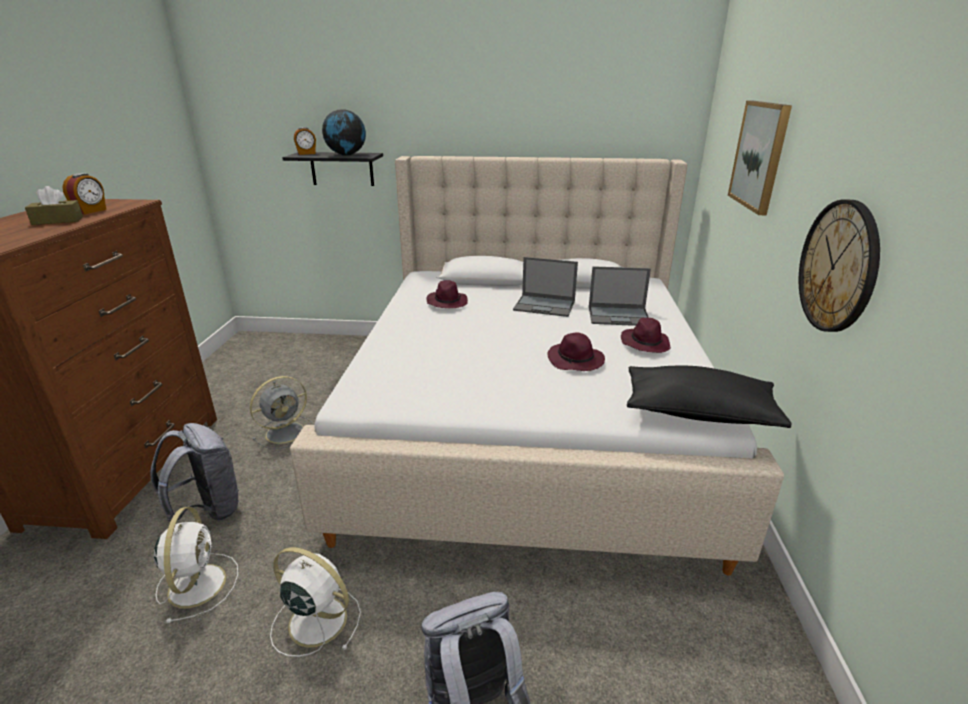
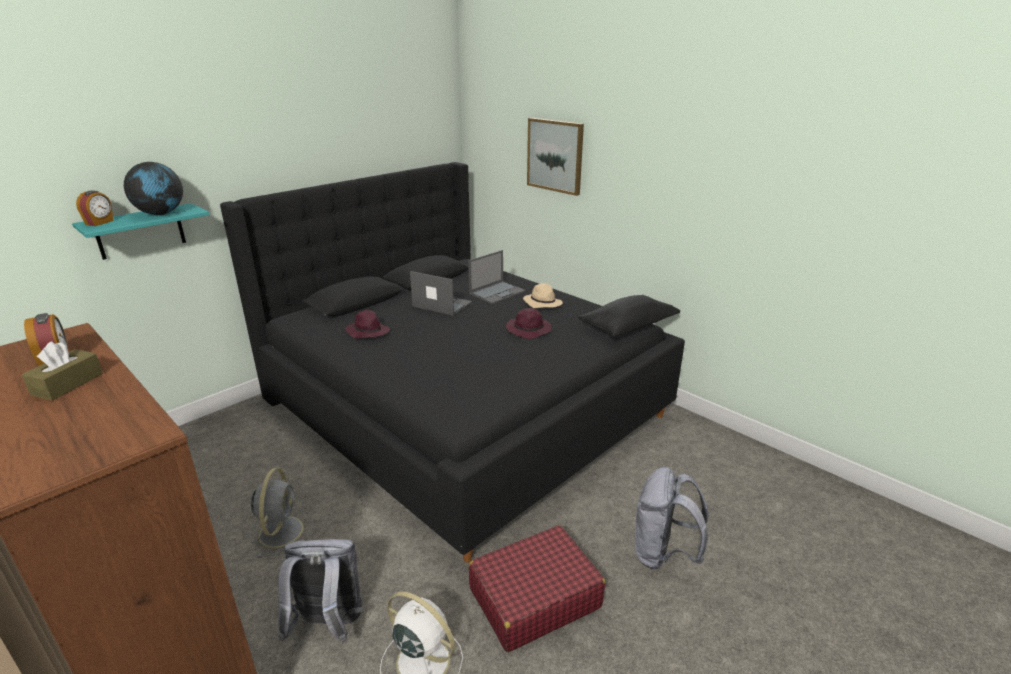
camera: 50 degrees left, 0 degrees up
white fan [270,547,361,657] -> red suitcase [469,525,605,652]
black shelf [282,152,383,186] -> turquoise shelf [72,203,209,260]
beige bed [290,156,784,575] -> black bed [220,162,685,563]
laptop [513,257,578,317] -> laptop turned 120 degrees counterclockwise [410,271,472,316]
purple hat [621,318,671,353] -> beige hat [523,283,563,308]
wall clock [799,200,880,332] -> none

